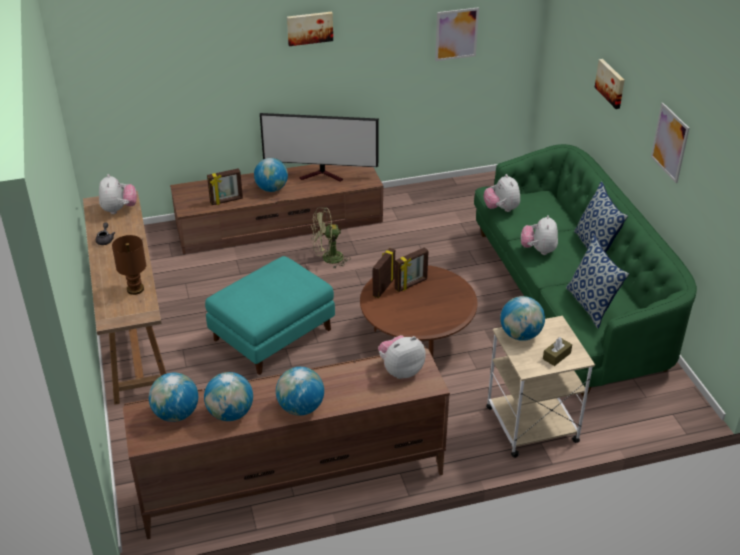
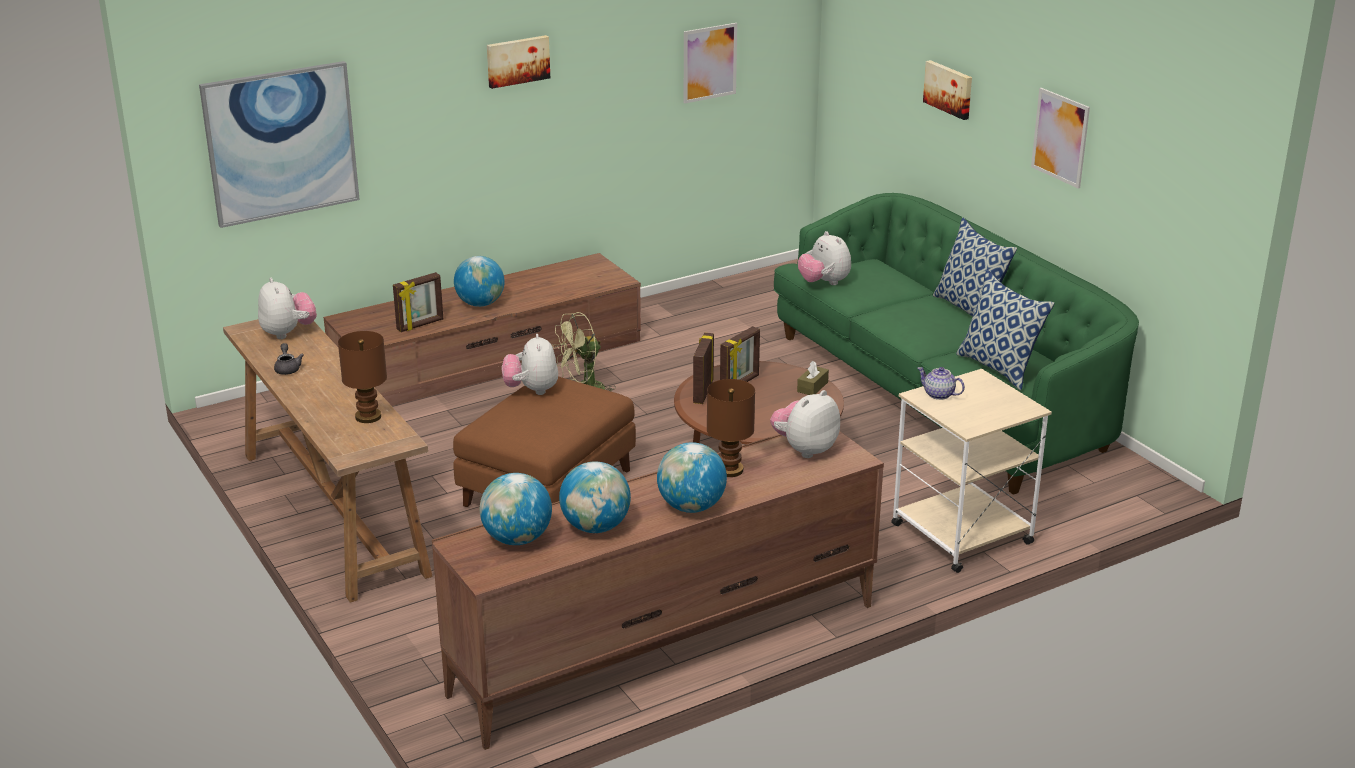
camera: 15 degrees left, 10 degrees down
turquoise ottoman [205,256,335,375] -> brown ottoman [453,377,636,507]
television [260,113,379,182] -> none
globe [500,296,545,341] -> teapot [917,367,965,400]
plush toy [521,215,558,255] -> plush toy moved to [502,334,558,395]
brown tissue box [543,337,572,366] -> brown tissue box moved to [797,361,829,395]
none -> picture [199,61,360,228]
none -> brown table lamp [707,379,755,477]

